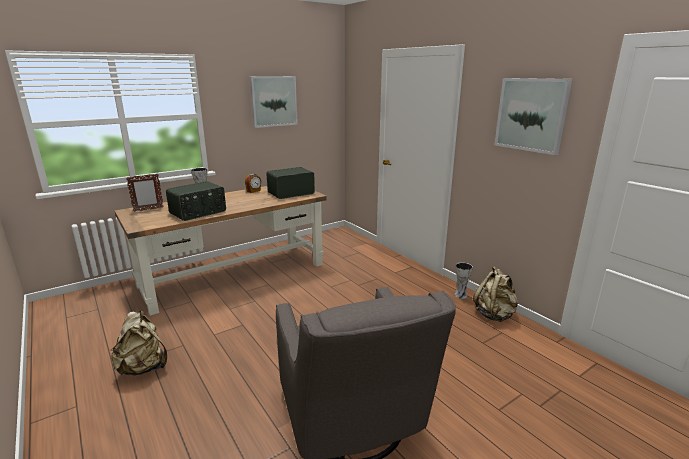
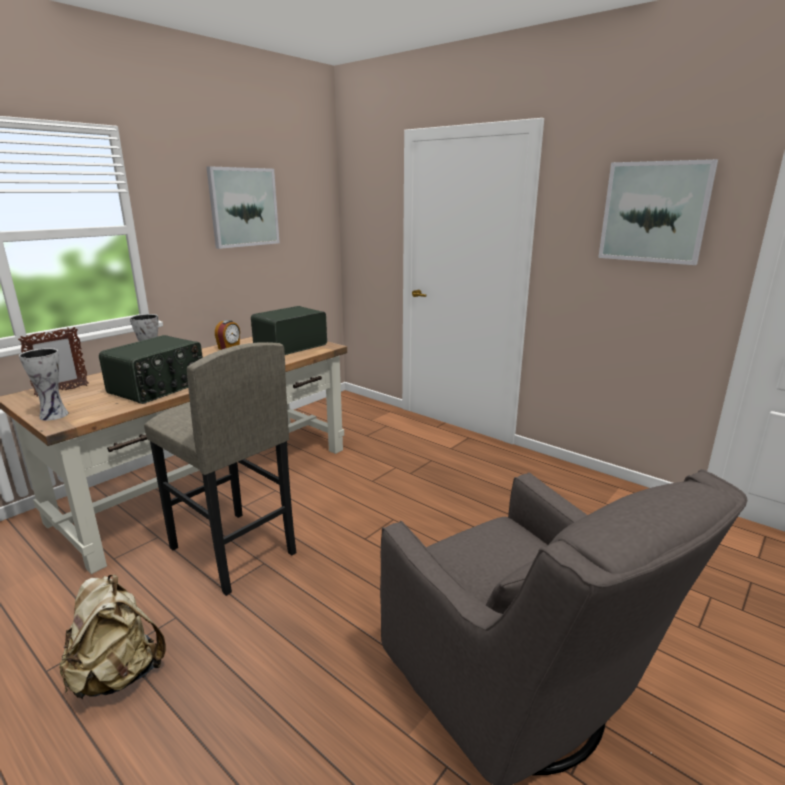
camera: 15 degrees left, 0 degrees up
vase [454,262,473,299] -> vase moved to [19,348,69,421]
beige backpack [473,266,518,322] -> none
none -> grey stool [144,342,296,596]

